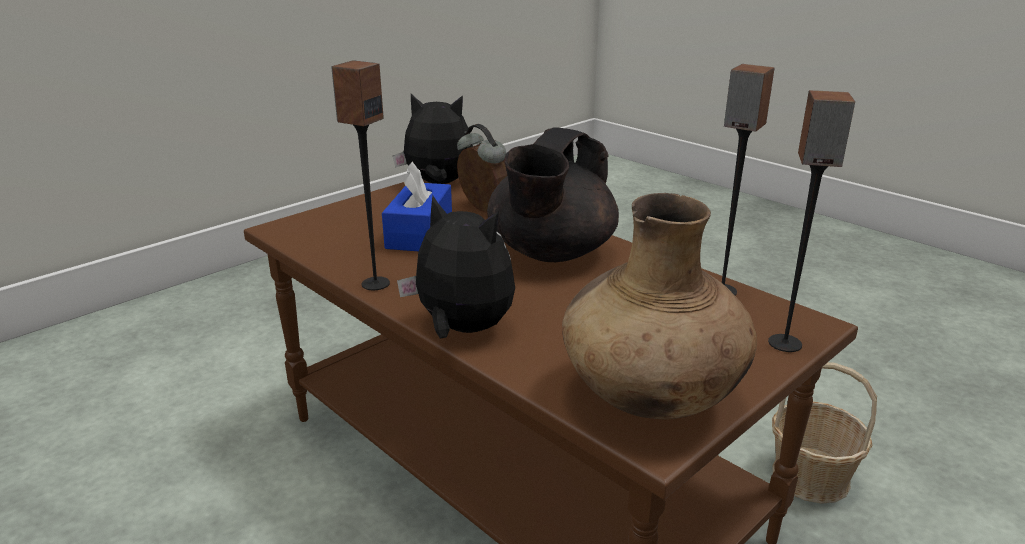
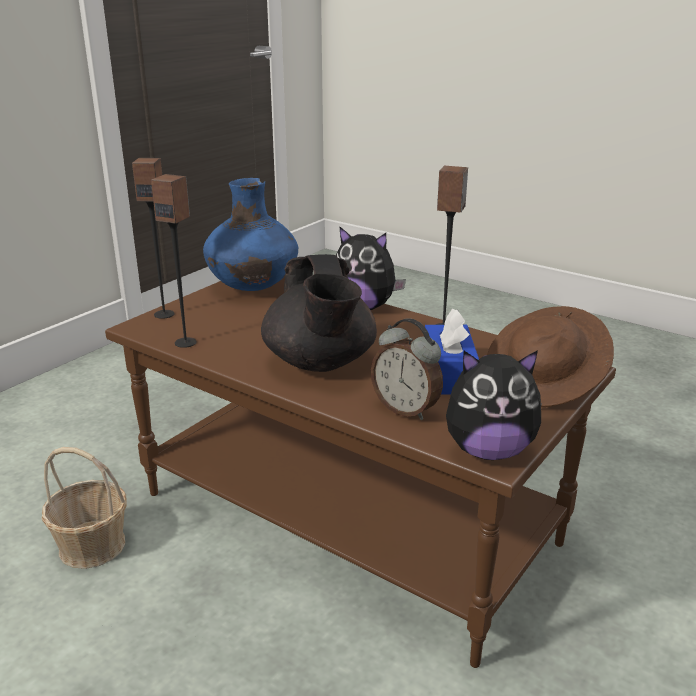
camera: 170 degrees right, 0 degrees up
black teapot [487,127,619,262] -> black teapot turned 150 degrees clockwise [261,254,377,372]
brown vase [562,193,757,419] -> blue vase [203,178,298,291]
none -> brown hat [487,306,614,407]

